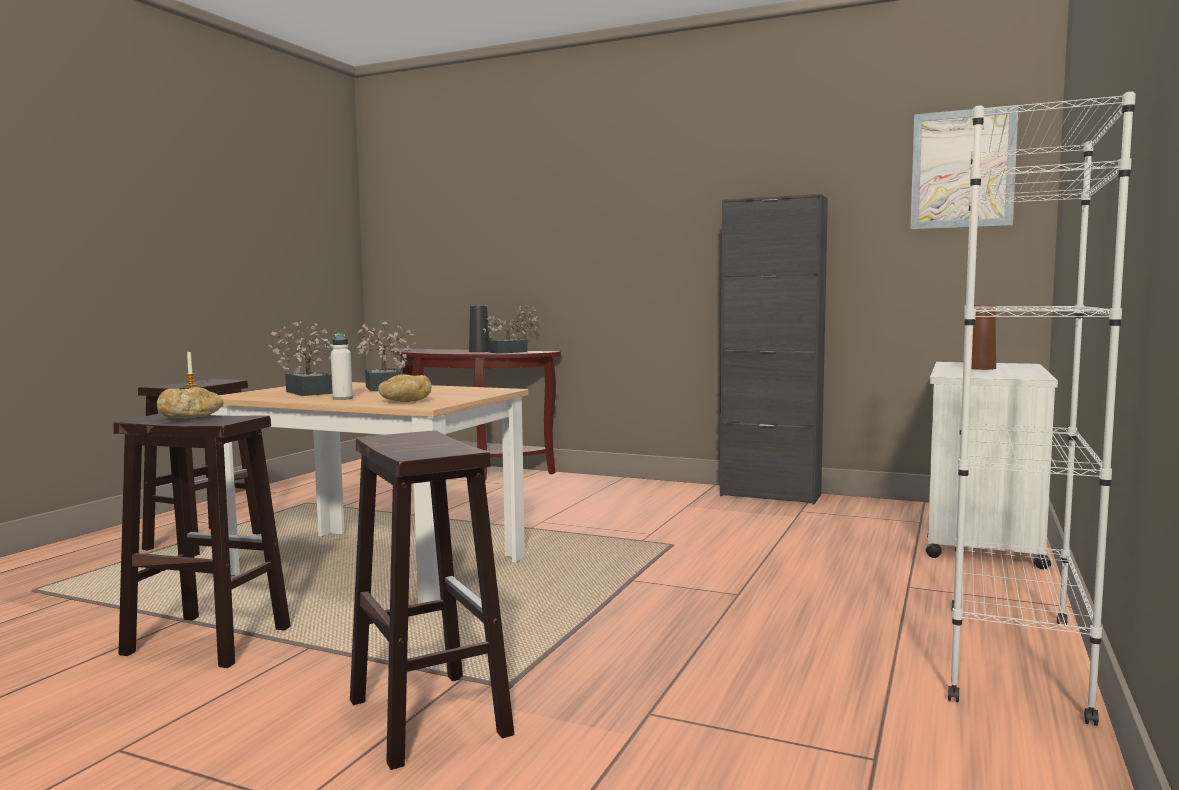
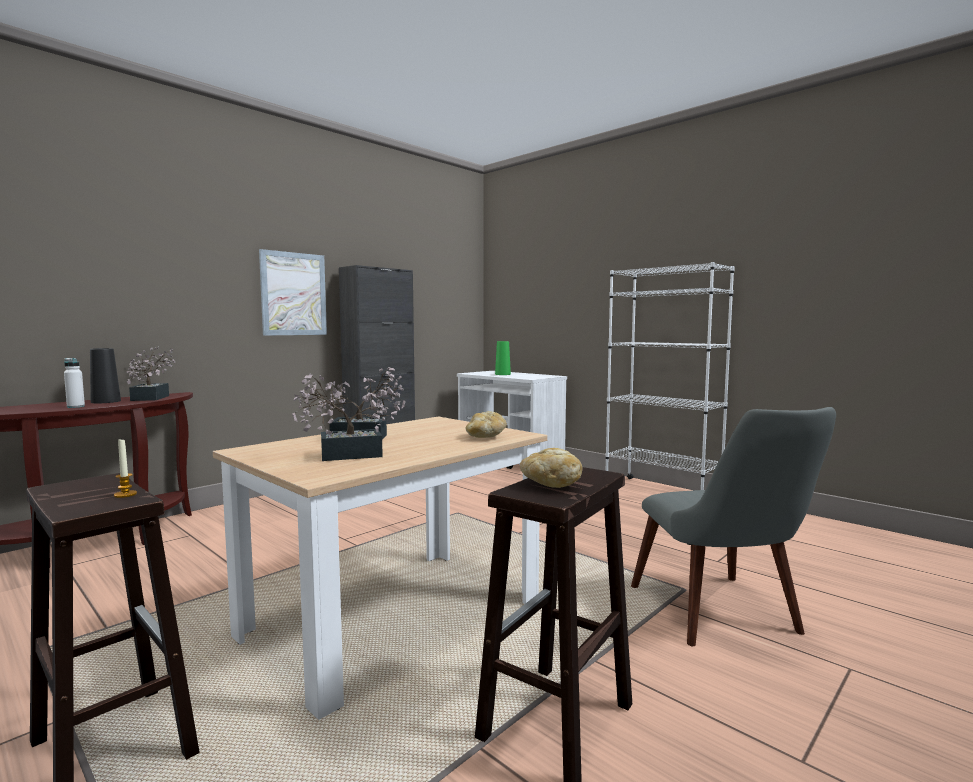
camera: 70 degrees left, 0 degrees up
white bottle [331,333,353,400] -> white bottle moved to [64,358,85,408]
brown stool [350,430,514,770] -> grey chair [631,407,836,646]
picture [910,105,1018,230] -> picture moved to [259,249,327,336]
brown vase [971,305,996,370] -> green vase [495,341,511,375]

